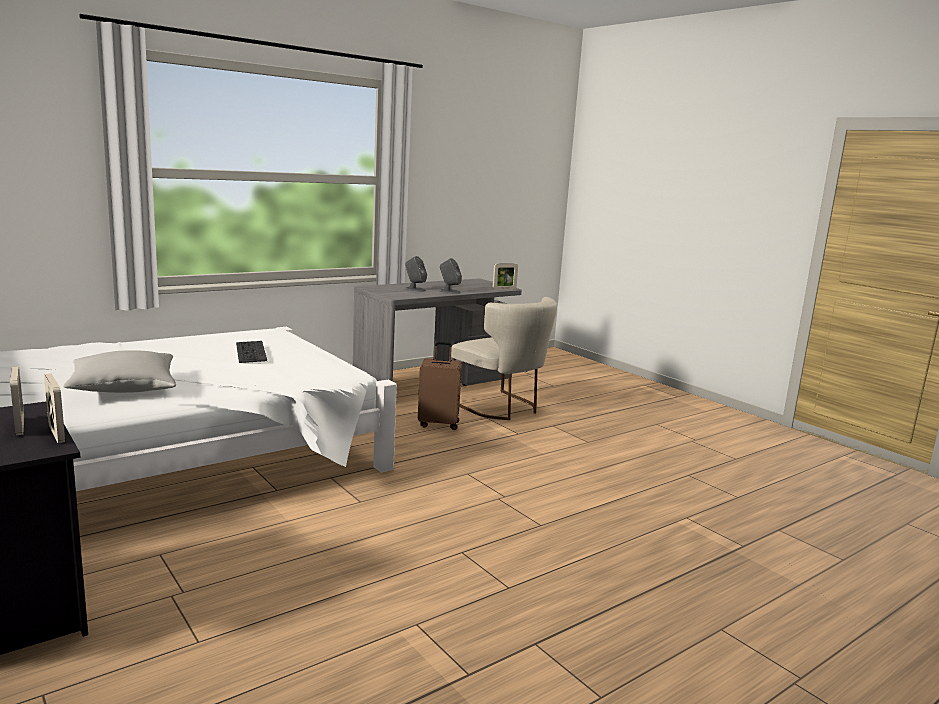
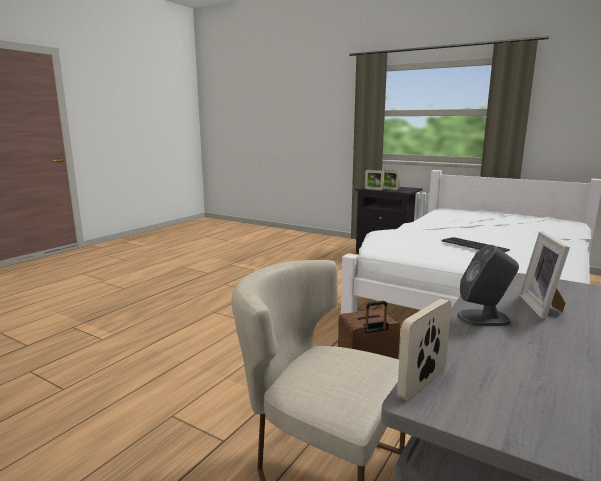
camera: 160 degrees right, 0 degrees up
grey pillow [63,350,176,393] -> none
grey speaker [405,256,427,292] -> picture frame [520,231,570,320]

